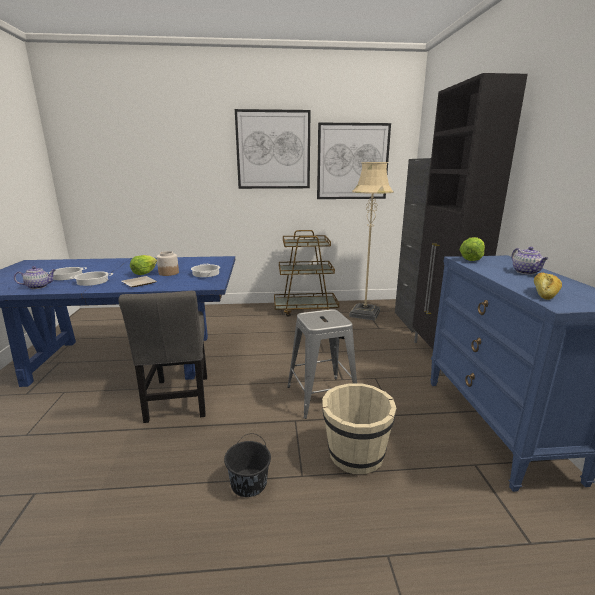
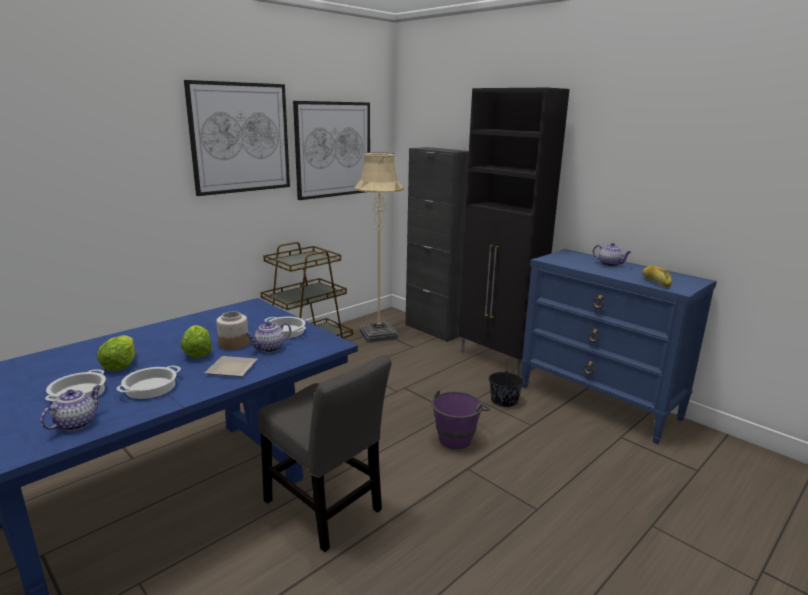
camera: 40 degrees left, 0 degrees up
black bucket [224,434,271,497] -> black bucket moved to [489,366,524,407]
grey stool [287,309,357,419] -> purple bucket [432,390,490,449]
beige bucket [322,383,396,474] -> none
lettuce [459,237,485,261] -> lettuce moved to [97,335,135,371]
none -> teapot [245,321,291,352]

